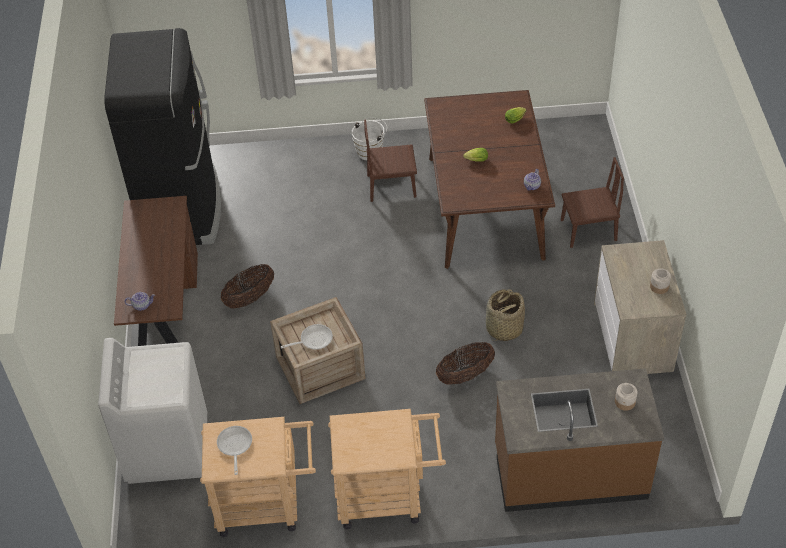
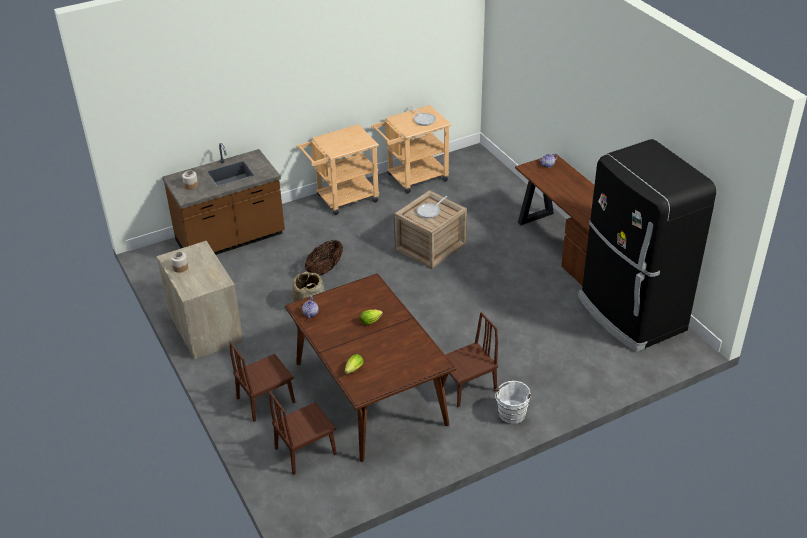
camera: 155 degrees right, 10 degrees down
white washing machine [98,338,207,484] -> none
basket [221,264,274,308] -> none
none -> brown chair [269,392,337,475]

